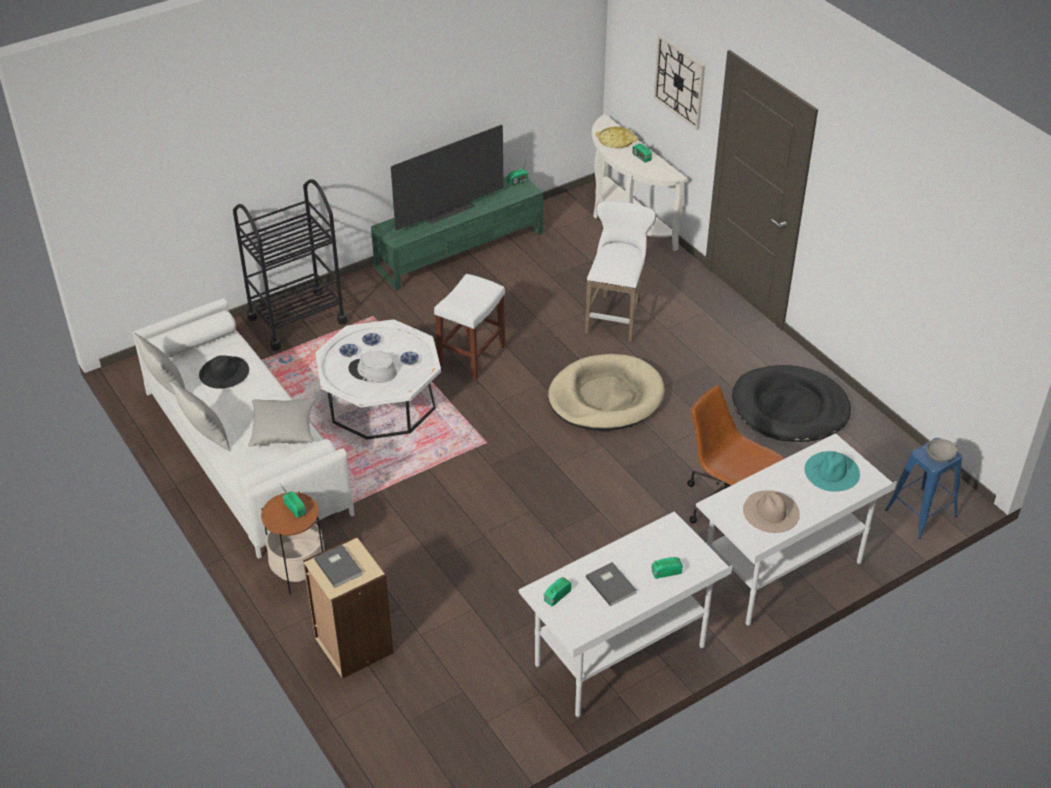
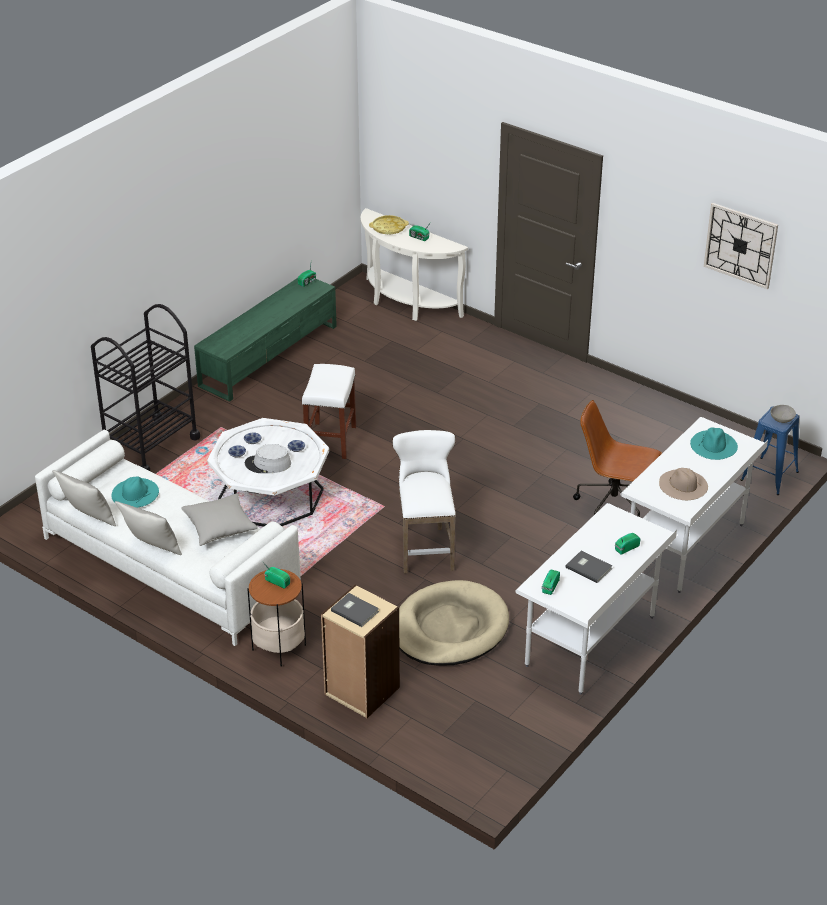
camera: 20 degrees left, 5 degrees down
black hat [199,355,249,389] -> turquoise hat [111,476,159,508]
television [391,125,504,230] -> none
beige dog bed [548,354,664,431] -> beige dog bed moved to [399,580,509,666]
white stool [585,201,656,342] -> white stool moved to [392,430,456,573]
wall clock [654,34,705,130] -> wall clock moved to [704,203,778,289]
black dog bed [732,365,851,442] -> none

